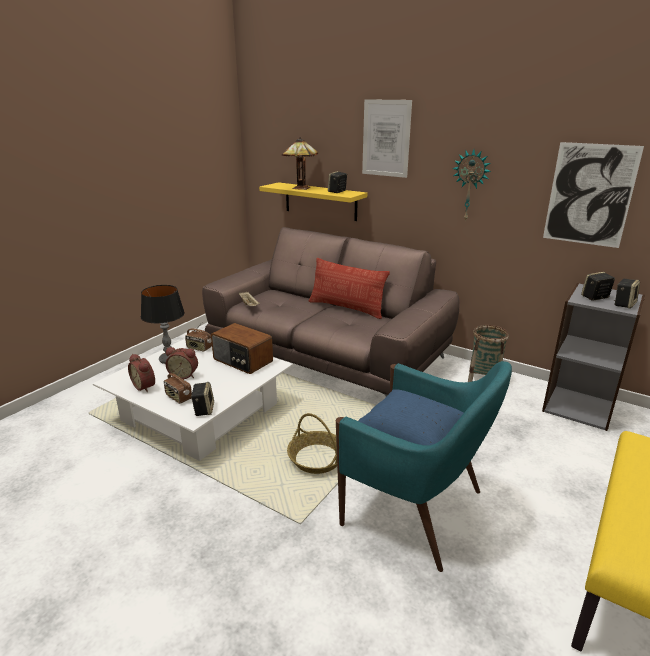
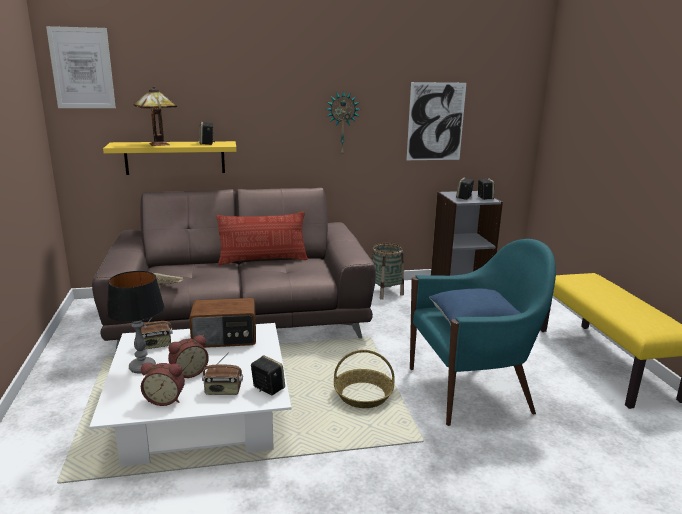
camera: 45 degrees left, 5 degrees down
picture [362,99,412,178] -> picture moved to [46,26,116,108]

